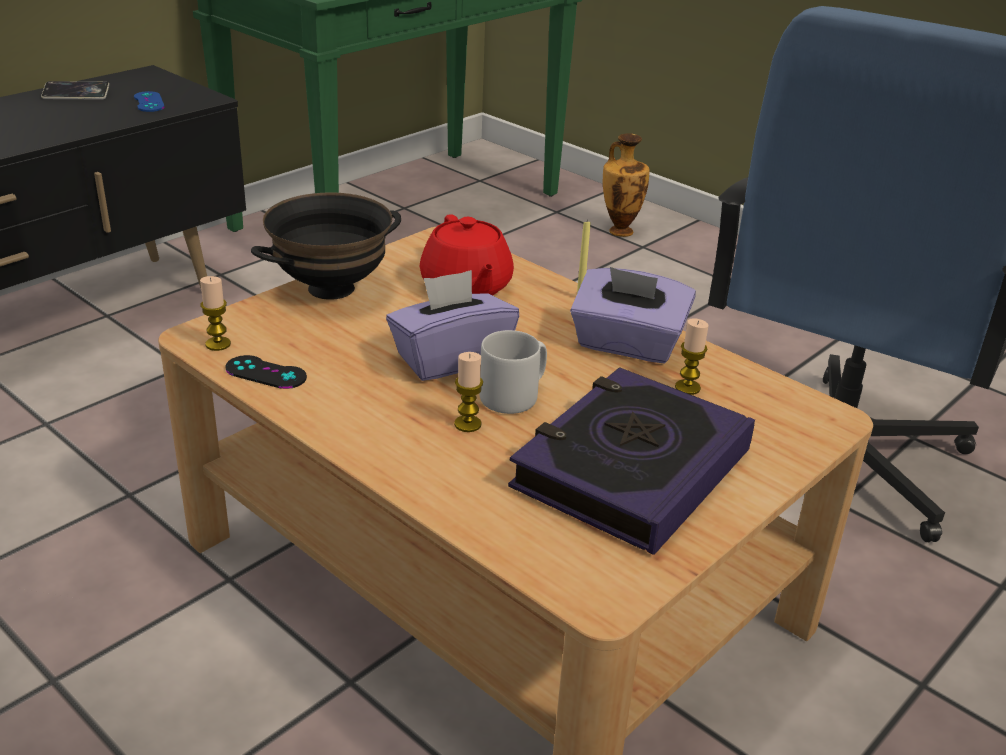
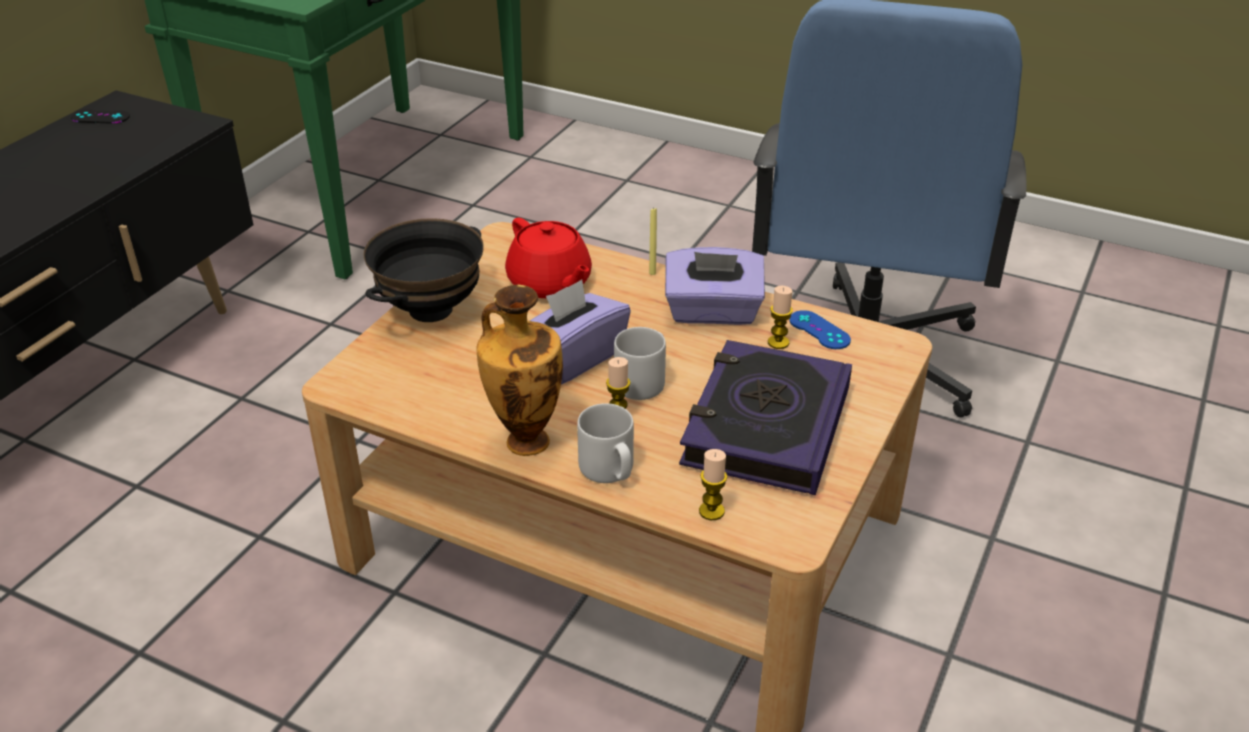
camera: 15 degrees left, 5 degrees up
phone [41,81,110,99] -> none
blue game controller [134,91,164,112] -> blue game controller moved to [789,310,851,349]
candle [200,276,231,351] -> candle moved to [699,449,727,520]
black game controller [225,355,307,389] -> black game controller moved to [71,109,130,124]
vase [603,134,650,237] -> vase moved to [477,284,563,456]
none -> grey mug [577,403,634,483]

